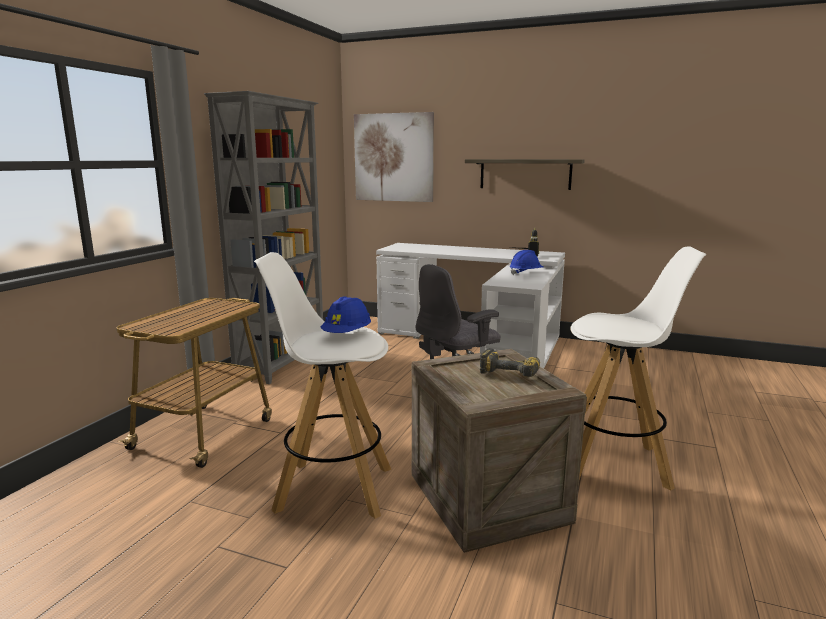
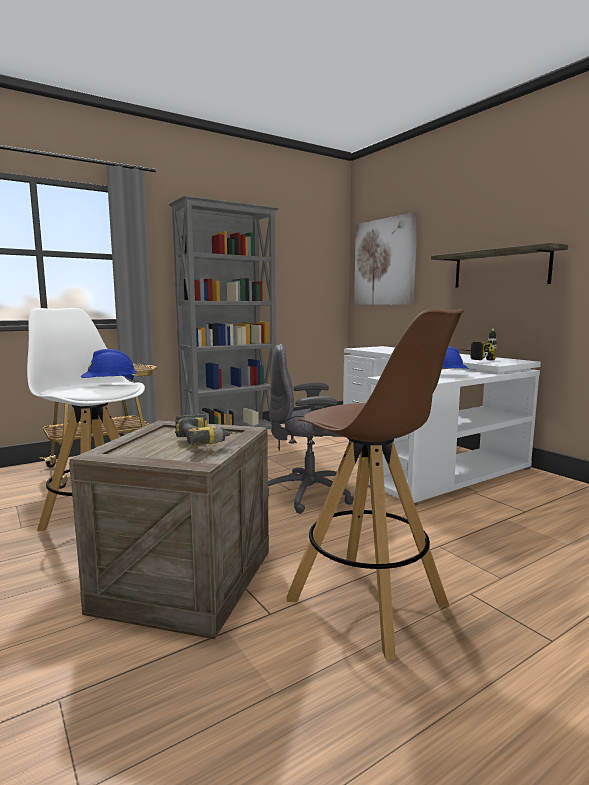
camera: 35 degrees right, 5 degrees down
white stool [570,246,706,490] -> brown stool [287,309,464,660]

